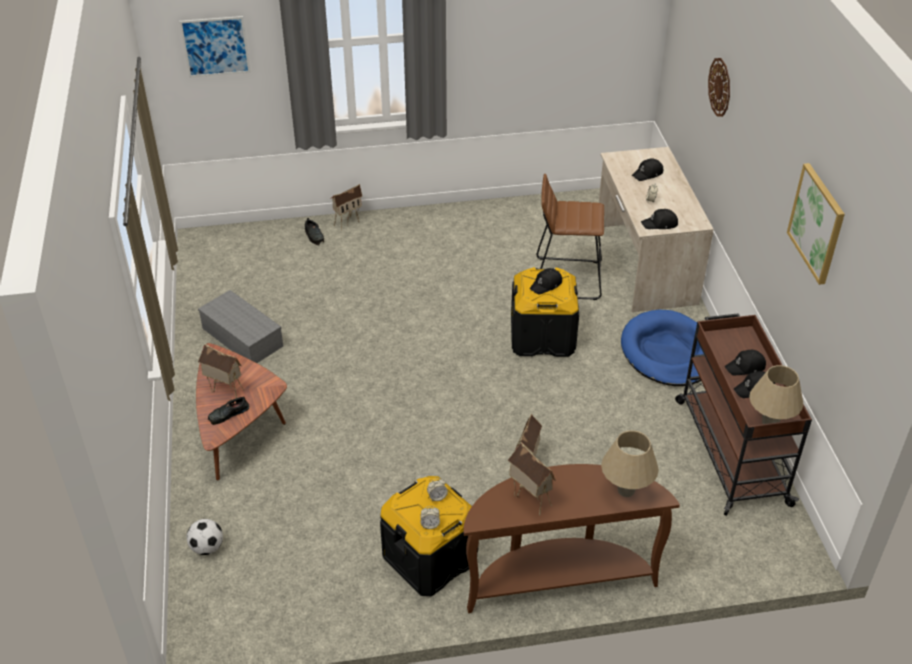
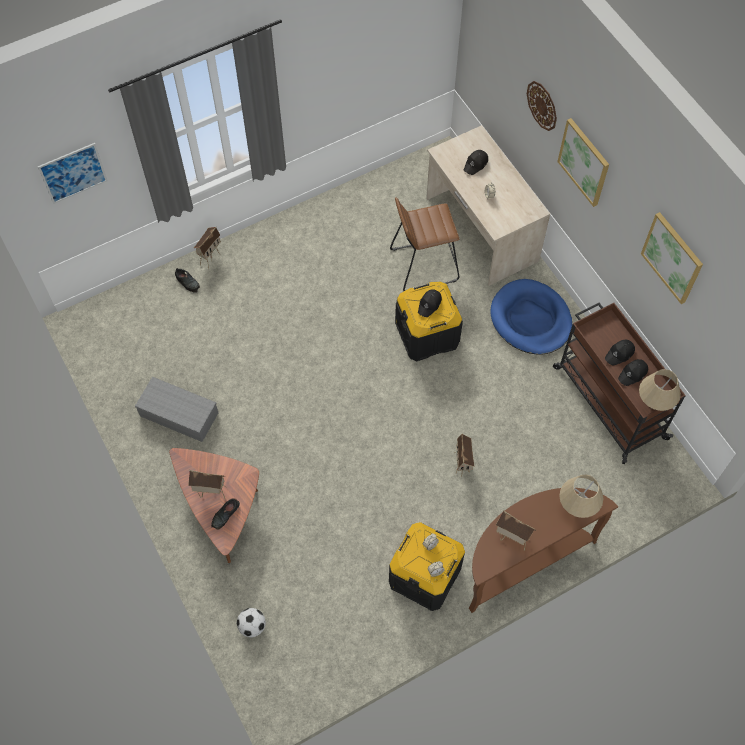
camera: 20 degrees left, 20 degrees up
black cap [641,209,678,229] -> none
none -> picture [557,118,609,207]

